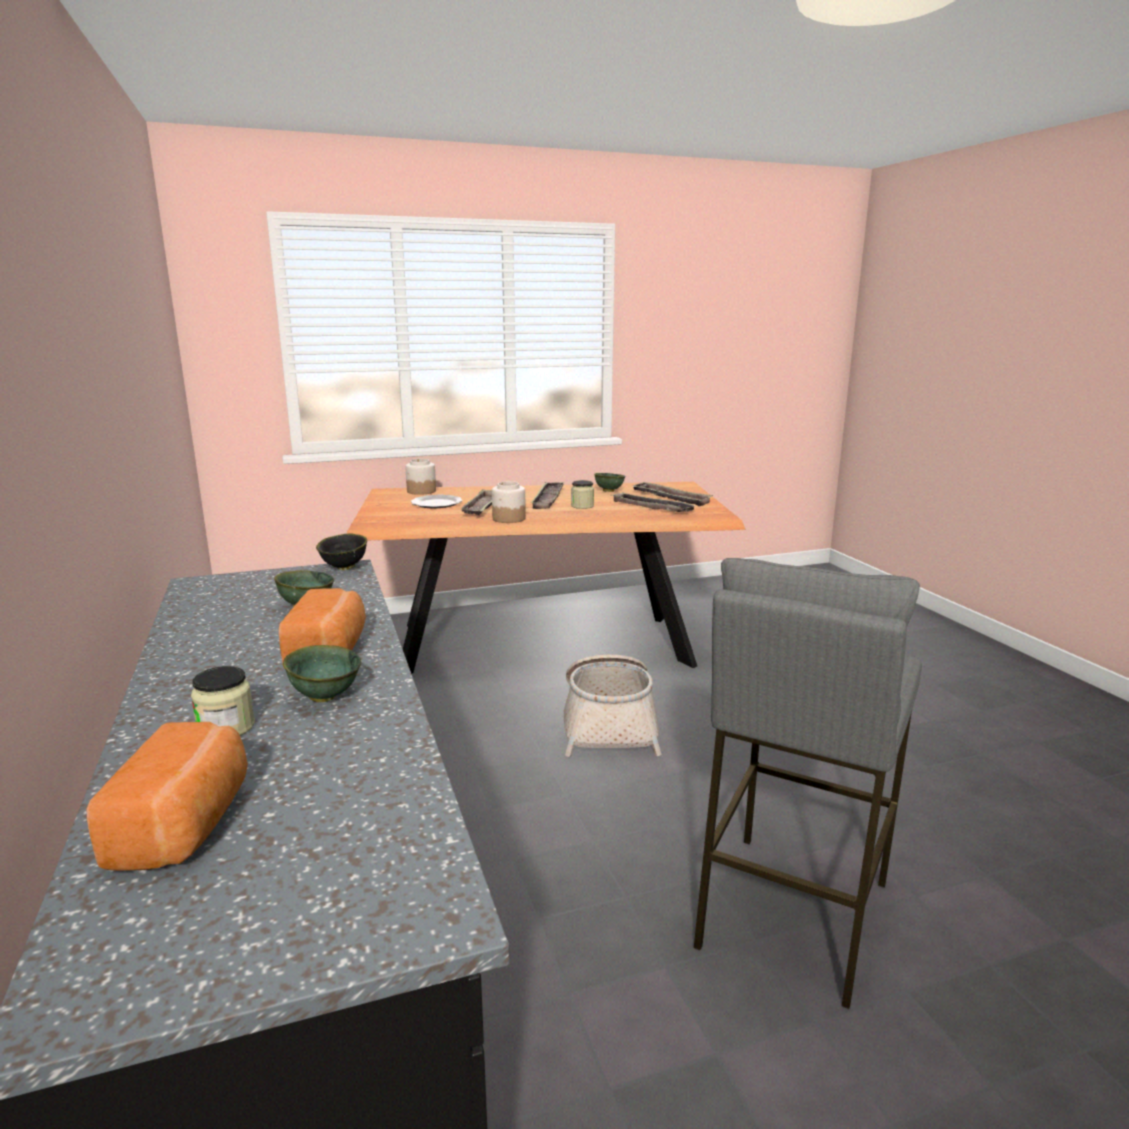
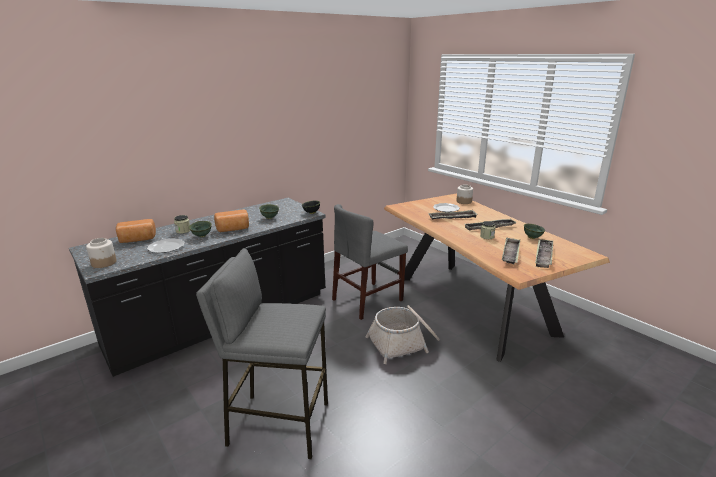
camera: 70 degrees right, 5 degrees up
jar [492,481,526,523] -> jar moved to [86,238,117,268]
none -> plate [147,238,185,253]
none -> grey chair [332,204,408,320]

